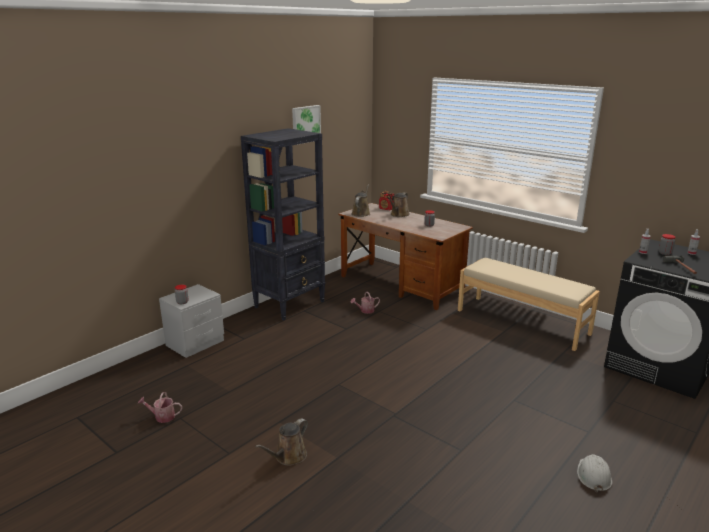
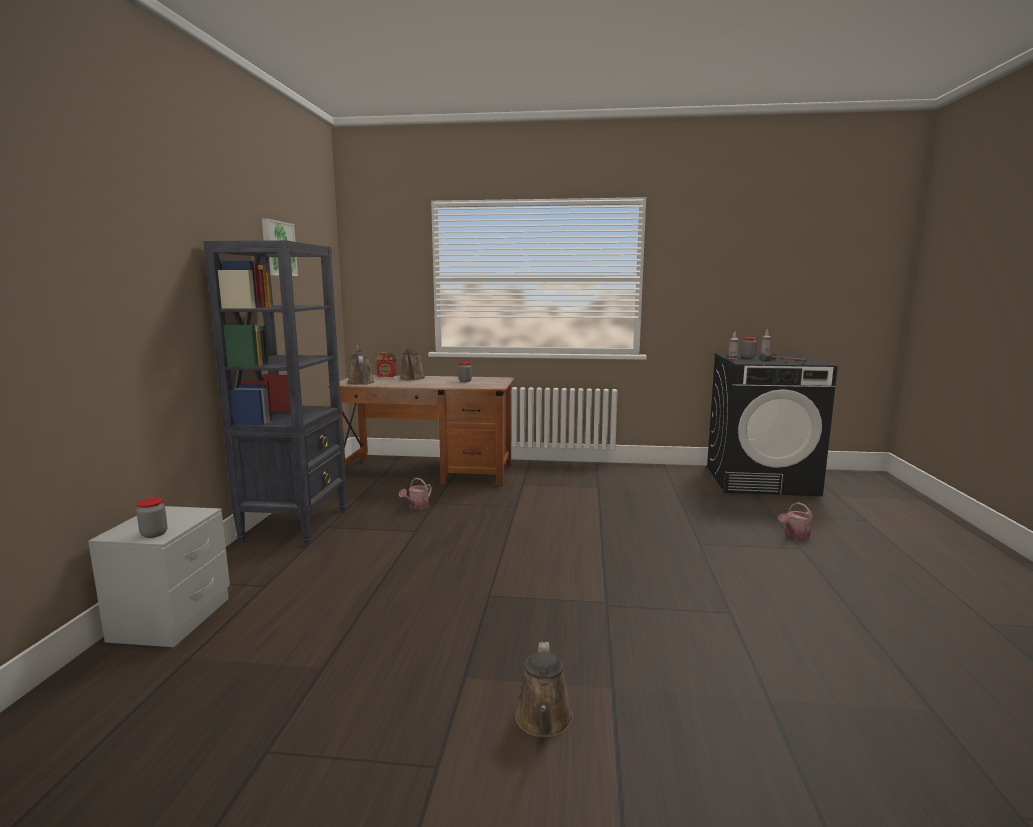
camera: 35 degrees left, 10 degrees down
watering can [138,392,182,423] -> watering can moved to [779,502,813,539]
beige bench [458,258,600,351] -> none
white hard hat [577,454,612,493] -> none

